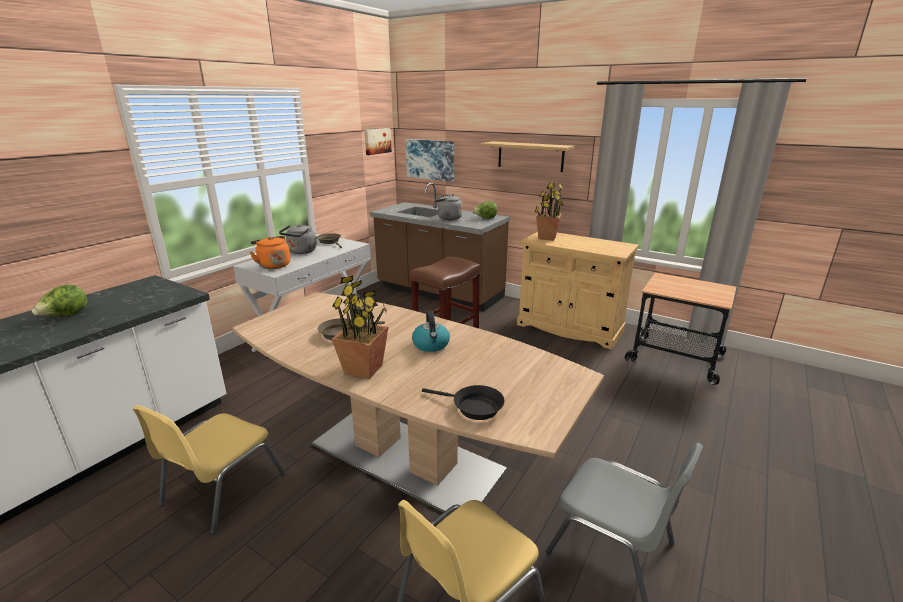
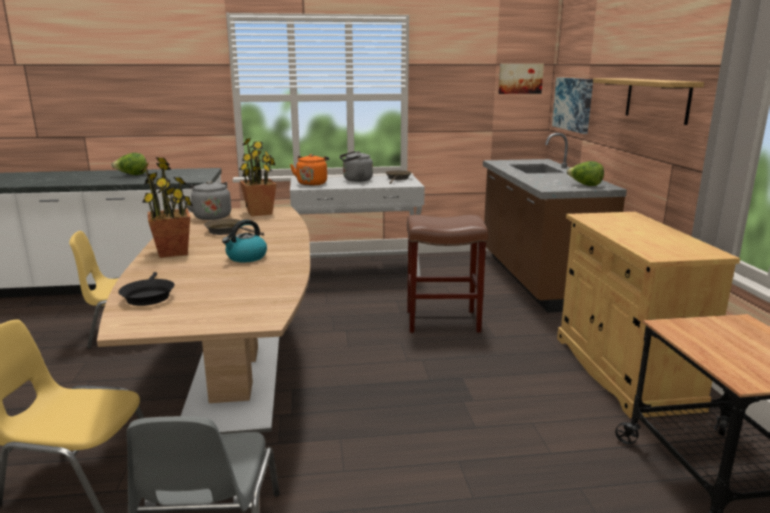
camera: 50 degrees right, 5 degrees down
grey kettle [434,194,462,220] -> grey kettle moved to [183,181,231,220]
potted plant [535,182,564,240] -> potted plant moved to [239,138,276,216]

